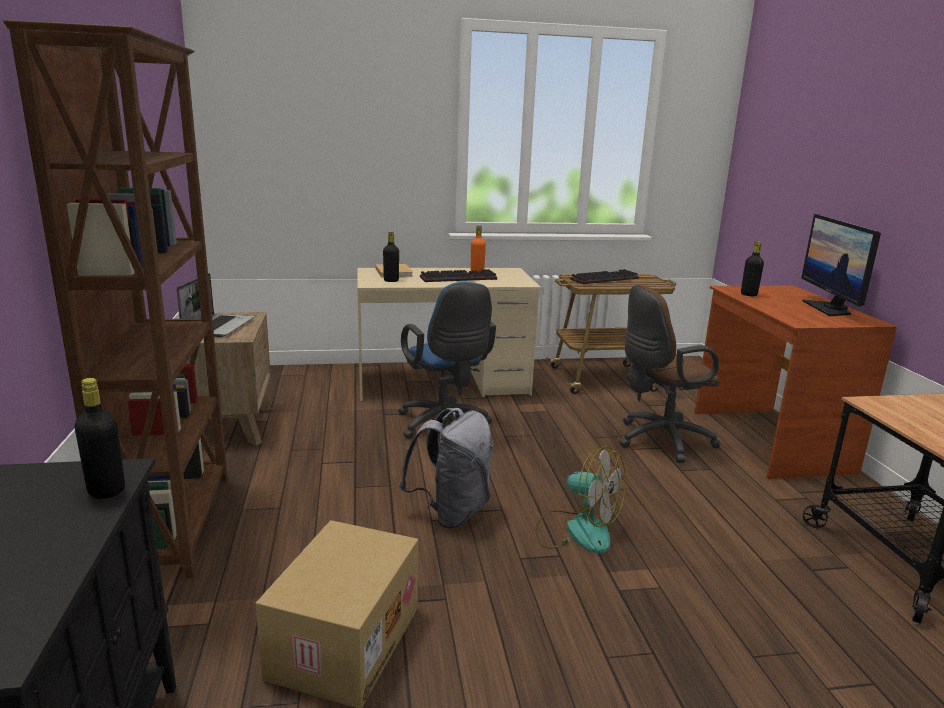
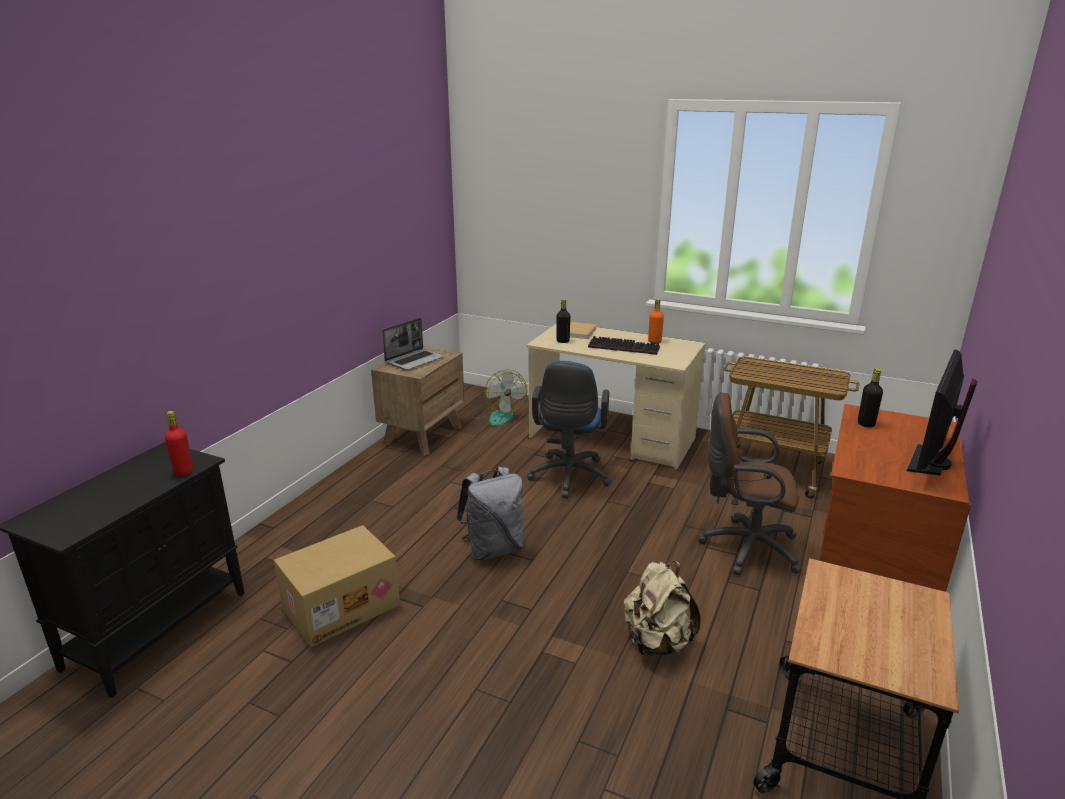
camera: 35 degrees right, 5 degrees up
brown bookcase [3,20,228,579] -> none
black bottle [74,378,125,499] -> red bottle [165,411,193,476]
fan [535,446,626,553] -> fan moved to [472,369,527,426]
keyboard [570,269,639,284] -> none
none -> beige backpack [624,561,701,656]

